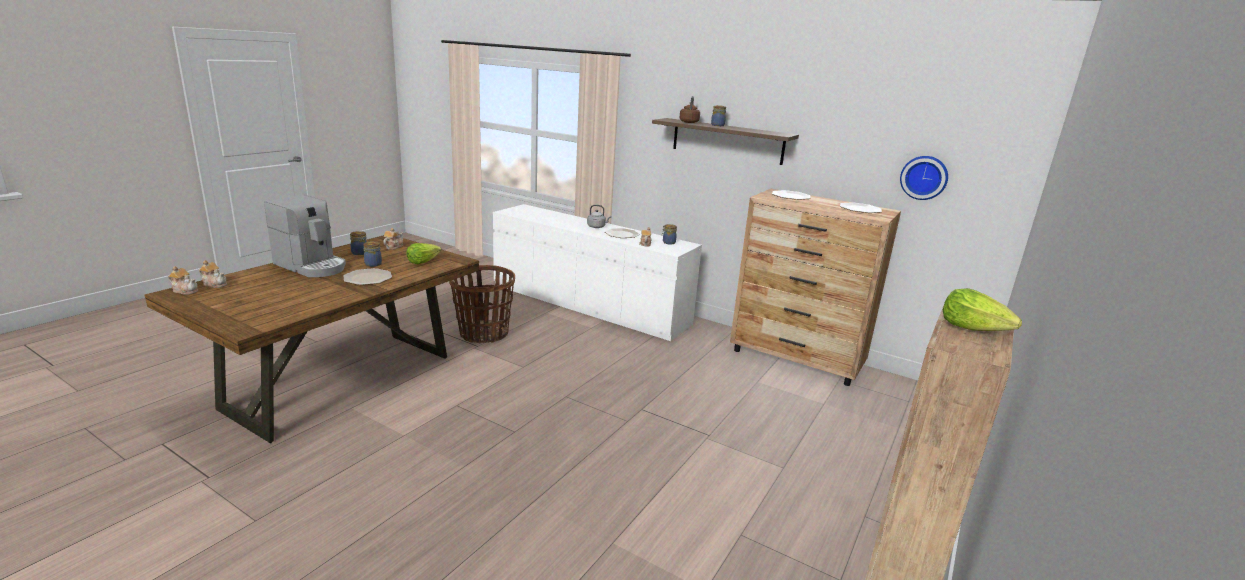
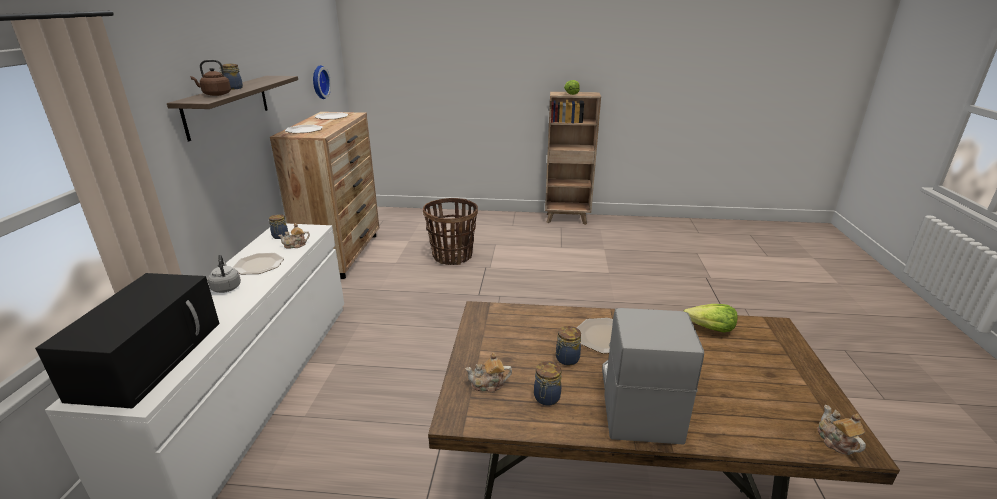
camera: 115 degrees left, 5 degrees up
teapot [199,260,227,288] -> none
lettuce [407,243,441,264] -> lettuce moved to [683,304,738,333]
basket [449,265,515,343] -> basket moved to [423,198,478,265]
none -> black microwave [35,273,220,408]

